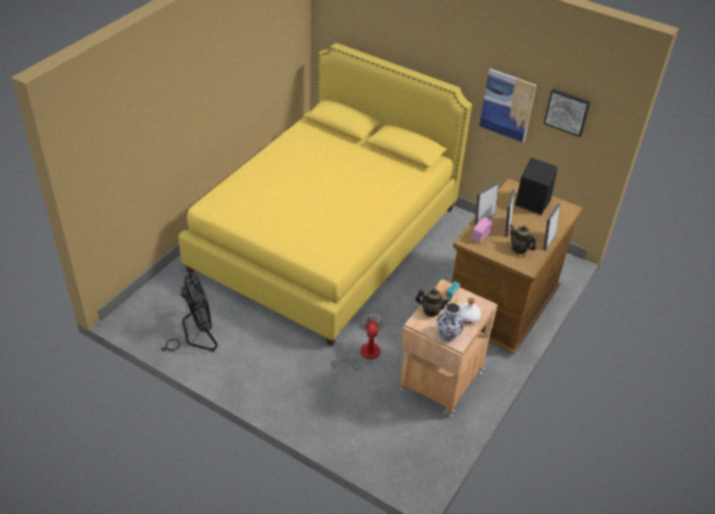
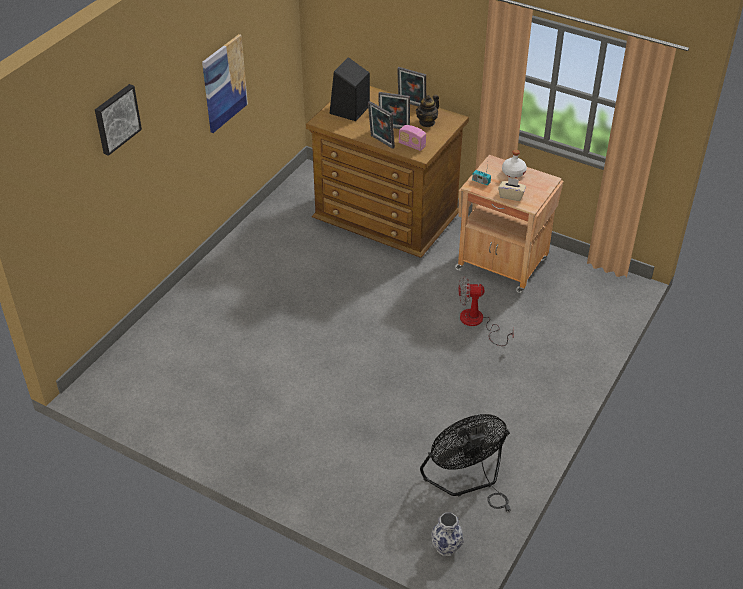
camera: 90 degrees left, 0 degrees up
yellow bed [178,43,472,346] -> none
teapot [415,288,451,317] -> beige tissue box [498,177,526,201]
vase [437,303,463,341] -> vase moved to [431,513,464,556]
picture [544,89,591,137] -> picture moved to [95,84,142,156]

